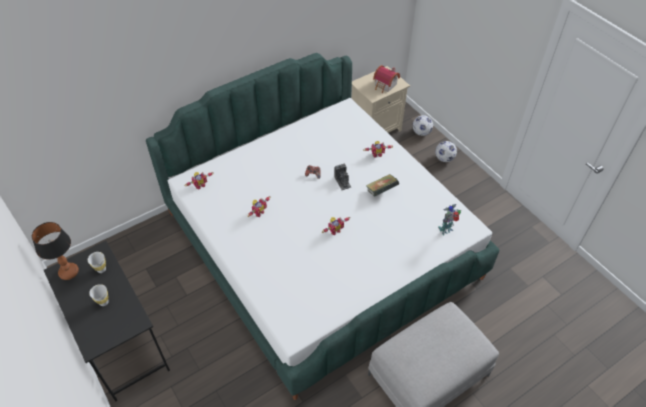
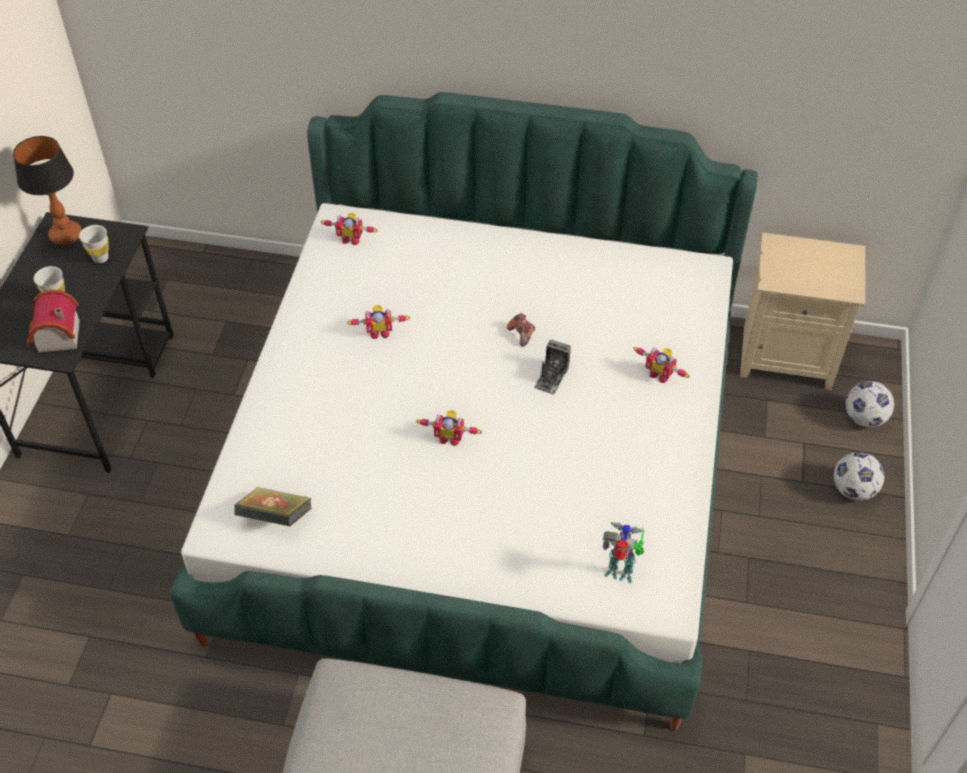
camera: 45 degrees right, 0 degrees up
book [366,174,399,197] -> book moved to [234,486,312,527]
toy house [373,65,400,93] -> toy house moved to [27,290,80,352]

